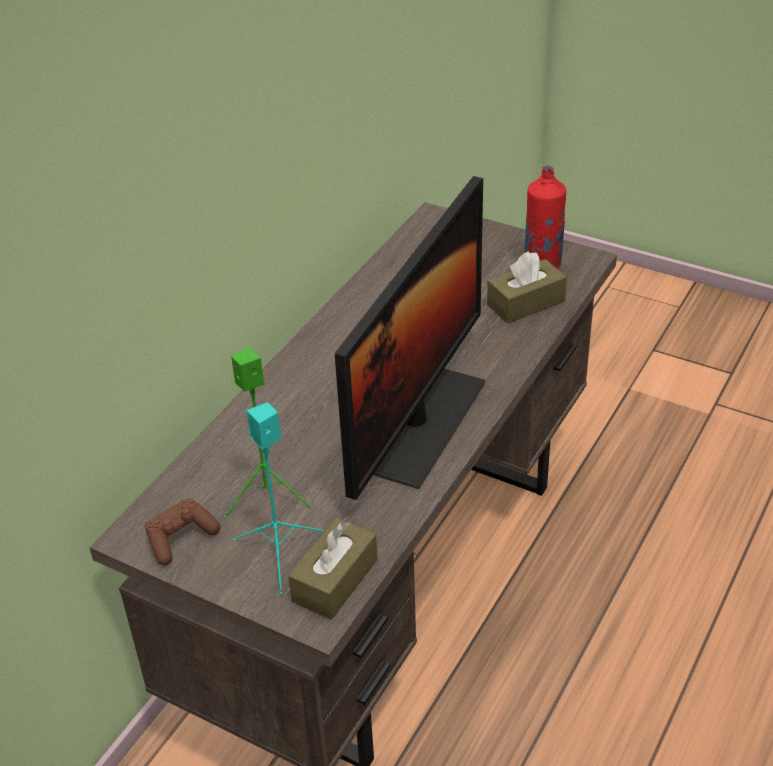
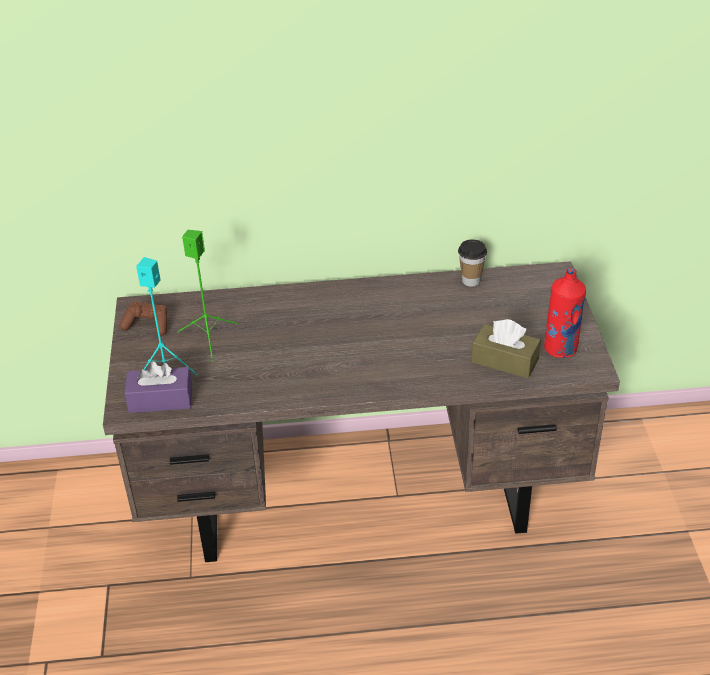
camera: 55 degrees right, 0 degrees up
brown tissue box [288,518,378,619] -> purple tissue box [124,362,192,413]
monitor [335,176,485,500] -> none
none -> cup [458,239,487,286]

